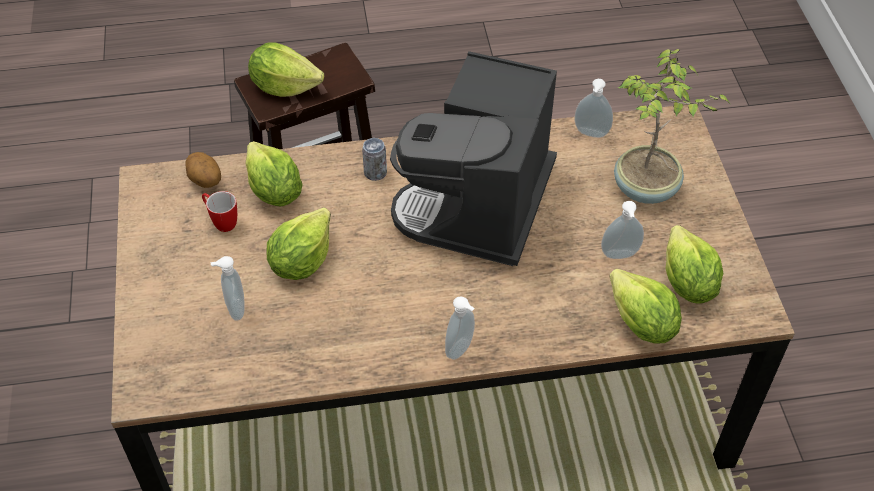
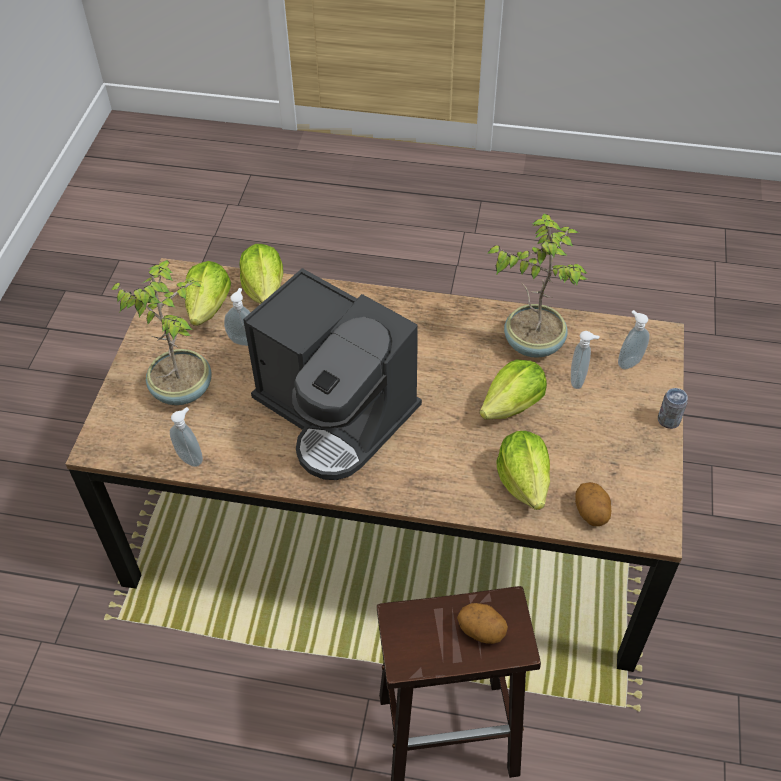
camera: 160 degrees left, 0 degrees up
mug [202,191,237,232] -> none
lettuce [248,42,324,97] -> potato [457,603,508,644]
can [362,138,387,181] -> can moved to [658,388,688,429]
coffee machine [390,51,557,266] -> coffee machine turned 90 degrees clockwise [243,268,422,480]
soap dispenser [445,296,475,360] -> soap dispenser moved to [618,310,650,369]
none -> potted plant [487,213,587,358]

